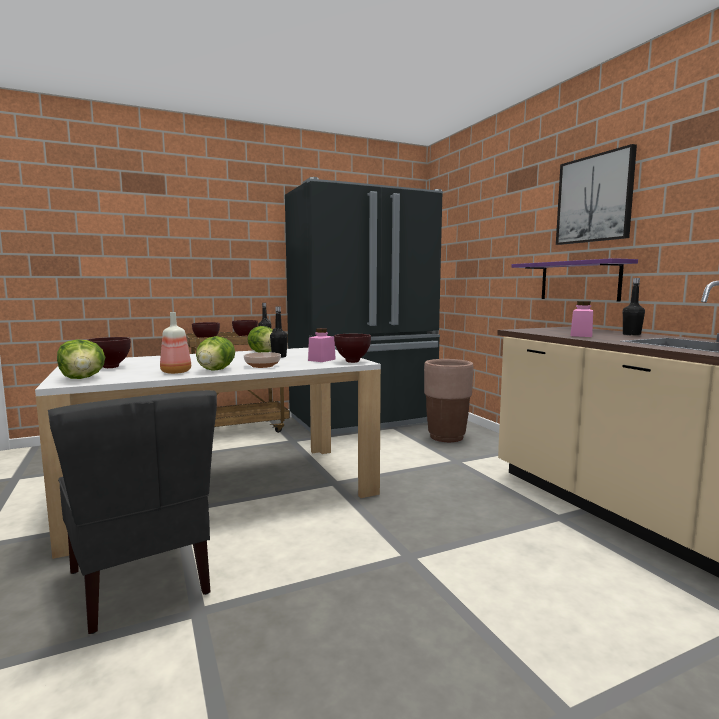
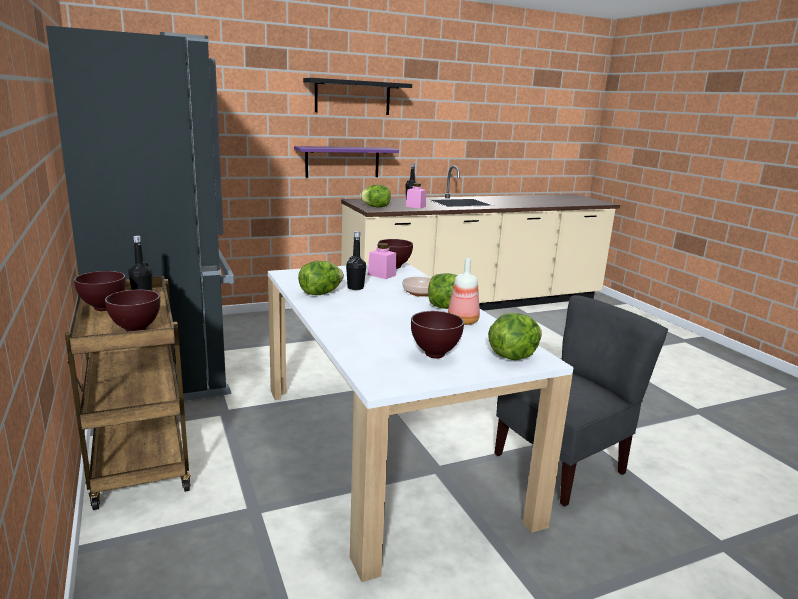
camera: 90 degrees left, 10 degrees up
brown planter [424,359,473,442] -> none
picture [556,144,637,245] -> black shelf [303,78,412,115]
none -> lettuce [360,185,391,207]

